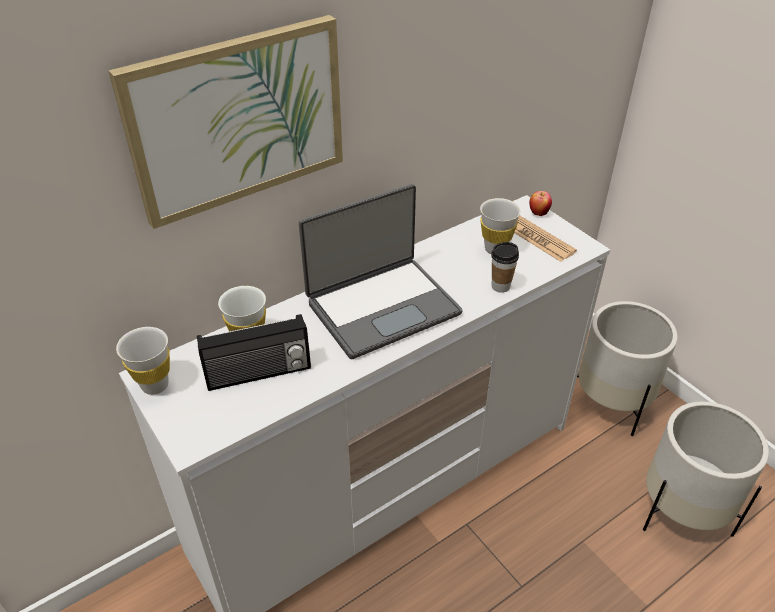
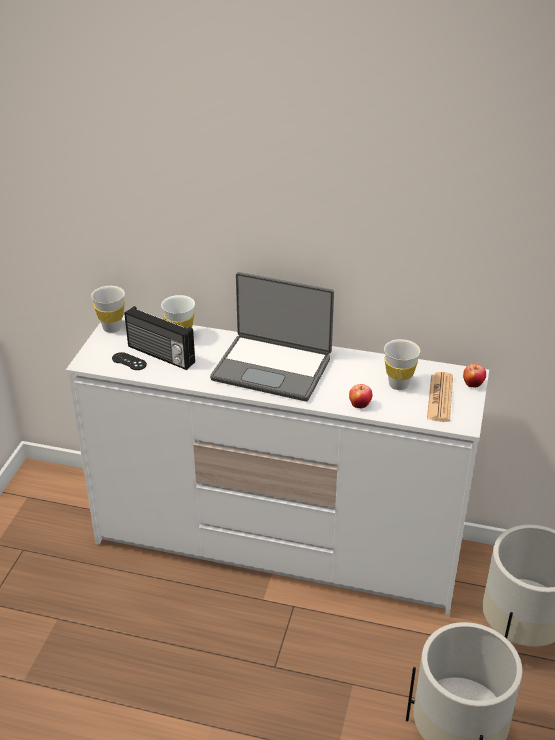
camera: 50 degrees right, 5 degrees down
picture [108,15,343,229] -> none
cup [491,242,519,293] -> apple [349,384,372,408]
none -> black game controller [112,352,147,370]

